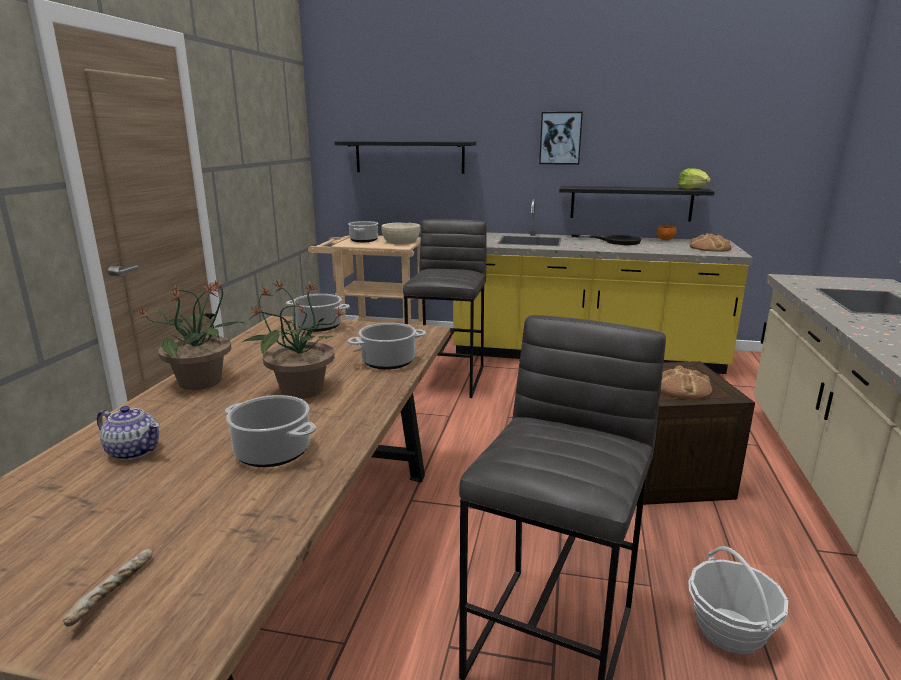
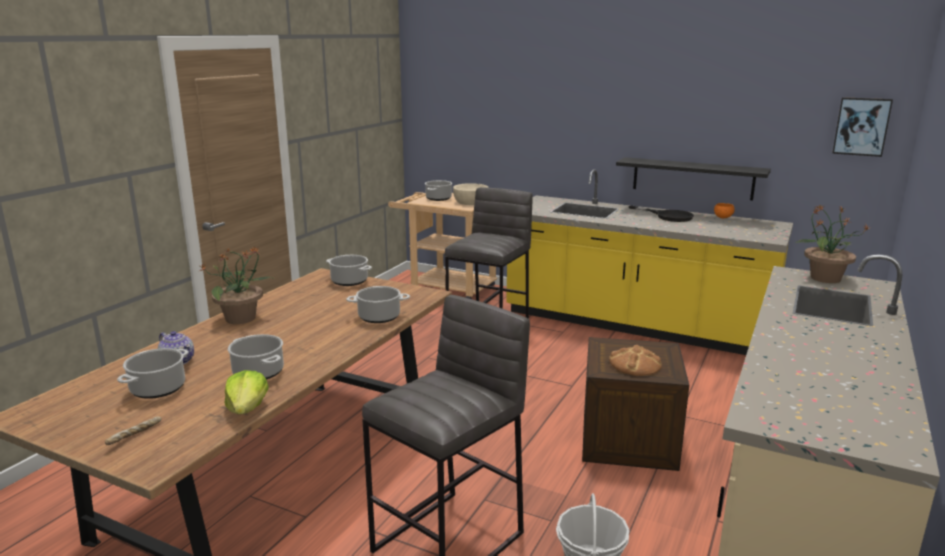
camera: 15 degrees right, 0 degrees up
potted plant [243,281,345,399] -> potted plant moved to [795,204,869,283]
black shelf [335,141,476,174] -> none
picture [539,112,583,165] -> picture moved to [832,97,893,157]
lettuce [678,168,711,189] -> lettuce moved to [224,370,269,414]
bread [690,233,731,252] -> none
none -> cooking pot [117,348,189,399]

